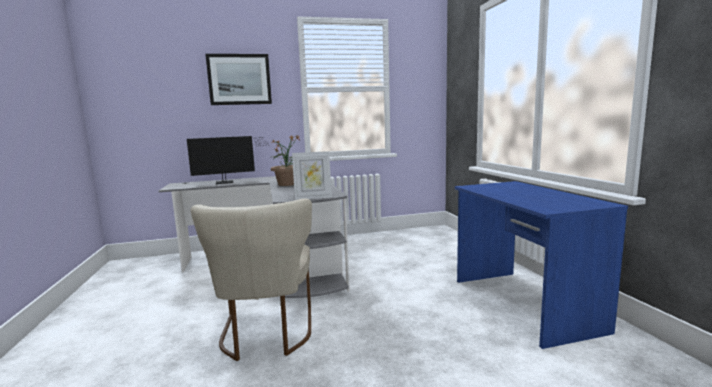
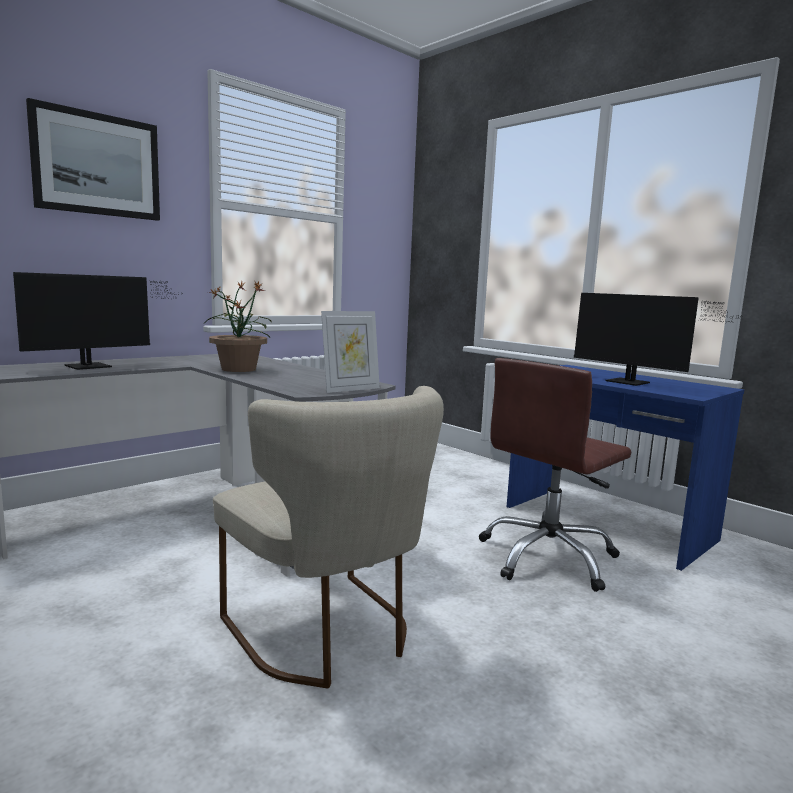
camera: 30 degrees left, 0 degrees up
none -> brown office chair [479,358,631,592]
none -> monitor [574,293,742,386]

